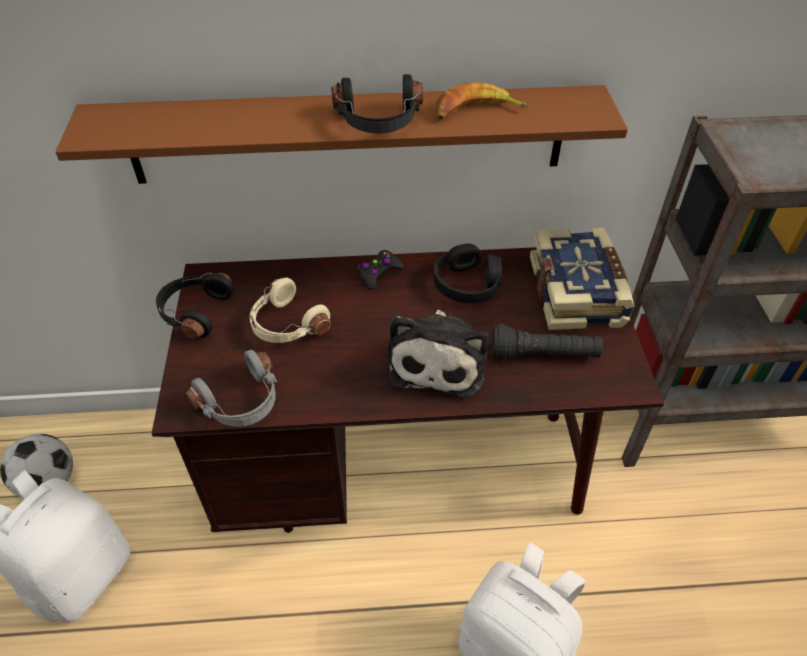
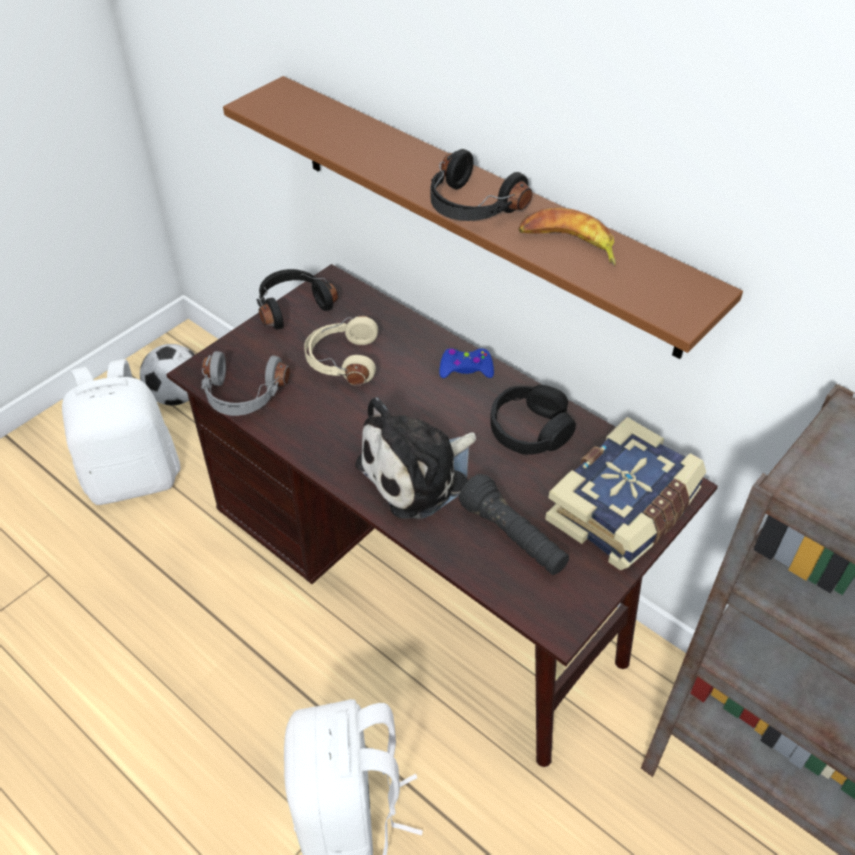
camera: 45 degrees right, 0 degrees up
black game controller [358,250,404,290] -> blue game controller [439,348,494,378]

